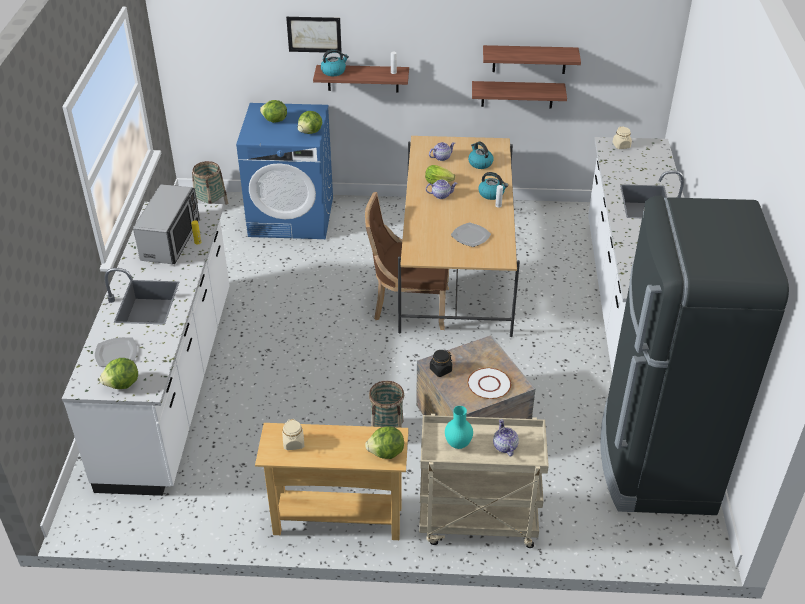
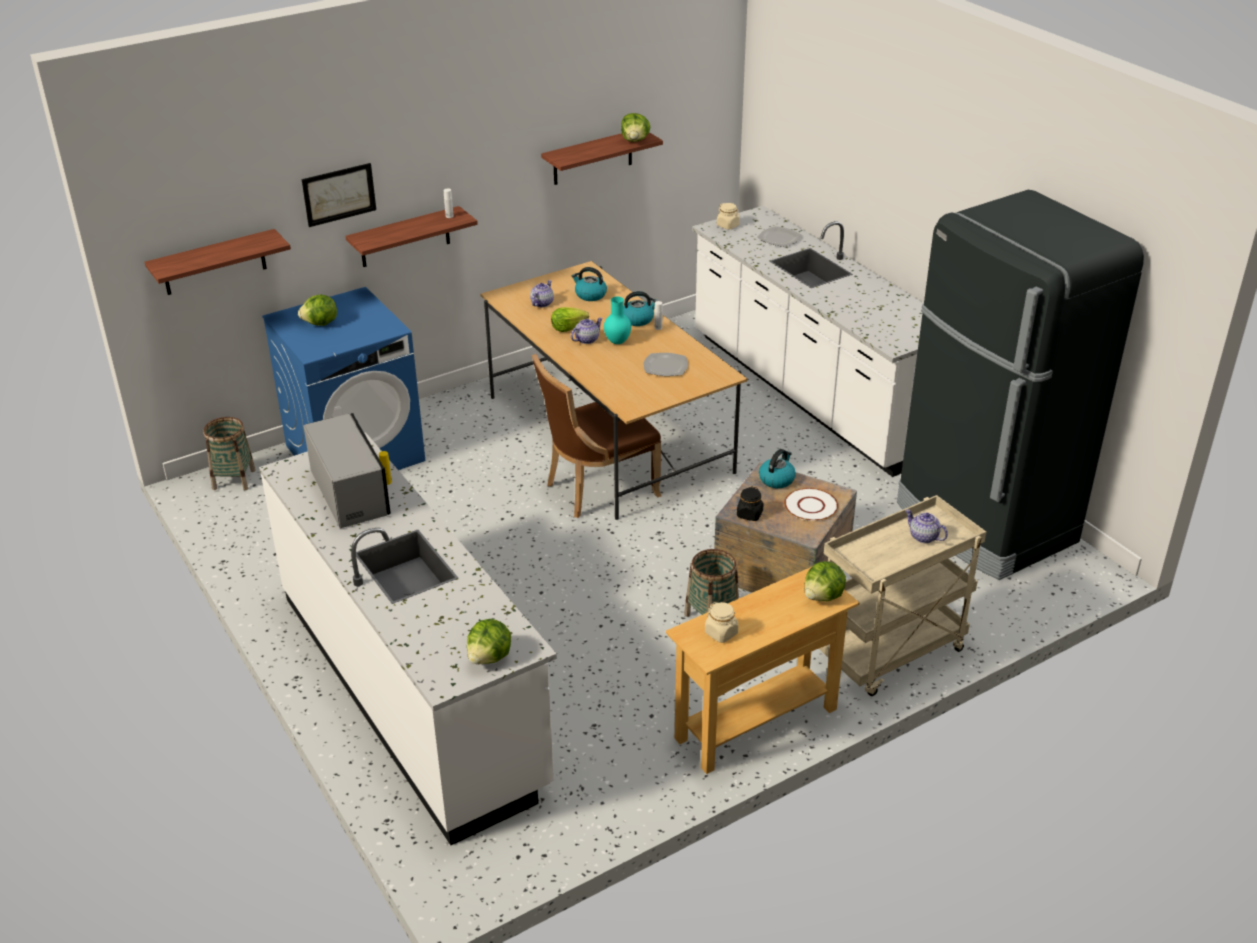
camera: 35 degrees left, 5 degrees down
plate [95,337,138,367] -> plate moved to [757,226,802,247]
lettuce [298,111,322,134] -> lettuce moved to [621,113,651,142]
kettle [321,49,349,76] -> kettle moved to [759,449,796,488]
turquoise vase [445,406,473,449] -> turquoise vase moved to [604,297,631,344]
shelf [472,81,567,109] -> shelf moved to [144,229,291,295]

